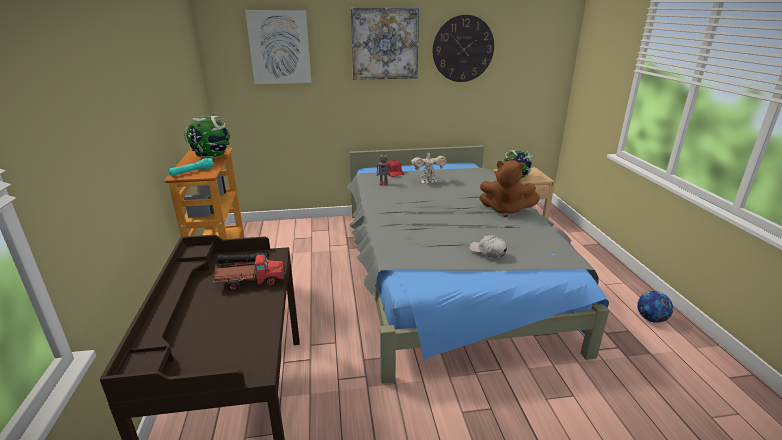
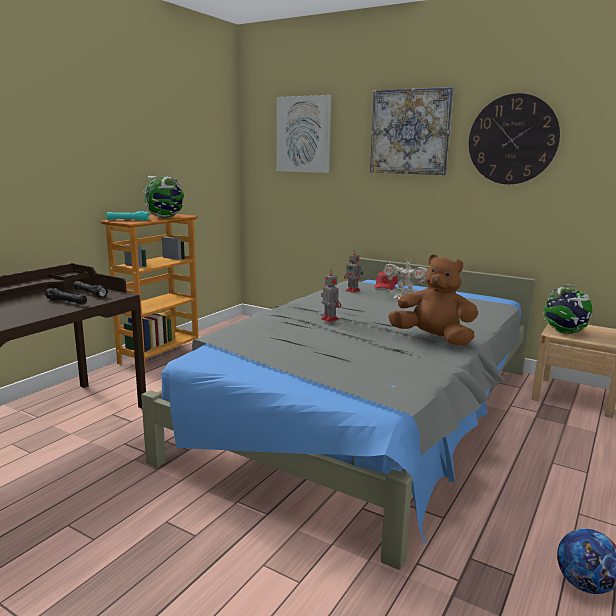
camera: 40 degrees right, 10 degrees down
toy truck [212,255,285,291] -> black flashlight [45,288,87,305]
white cap [469,235,507,258] -> none
brown plush toy [479,160,540,217] -> brown plush toy turned 150 degrees clockwise [388,254,479,346]
none -> toy robot [321,269,341,322]

